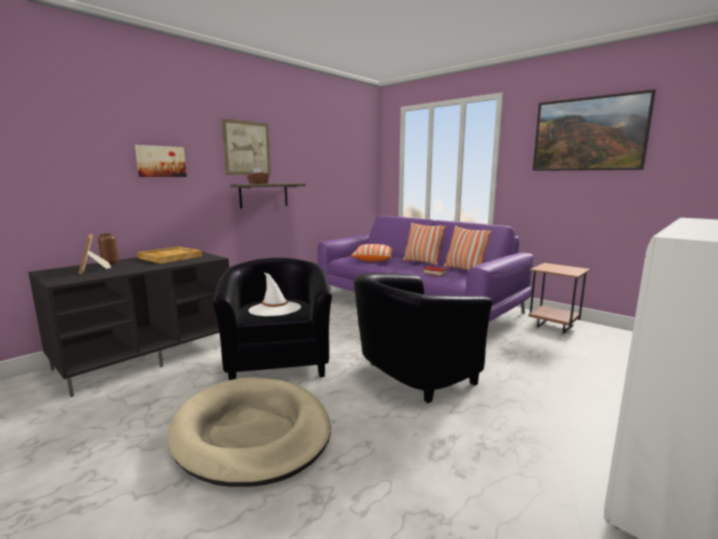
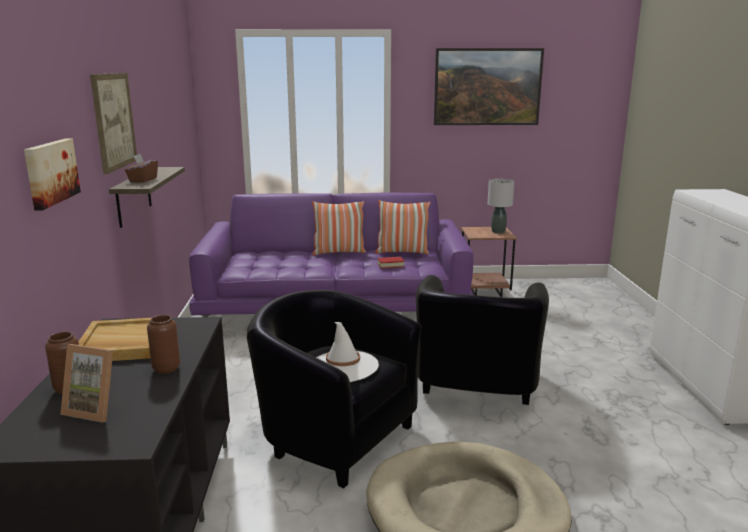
camera: 45 degrees left, 5 degrees up
pillow [351,244,394,261] -> none
none -> brown vase [147,315,180,374]
none -> grey table lamp [487,179,515,234]

